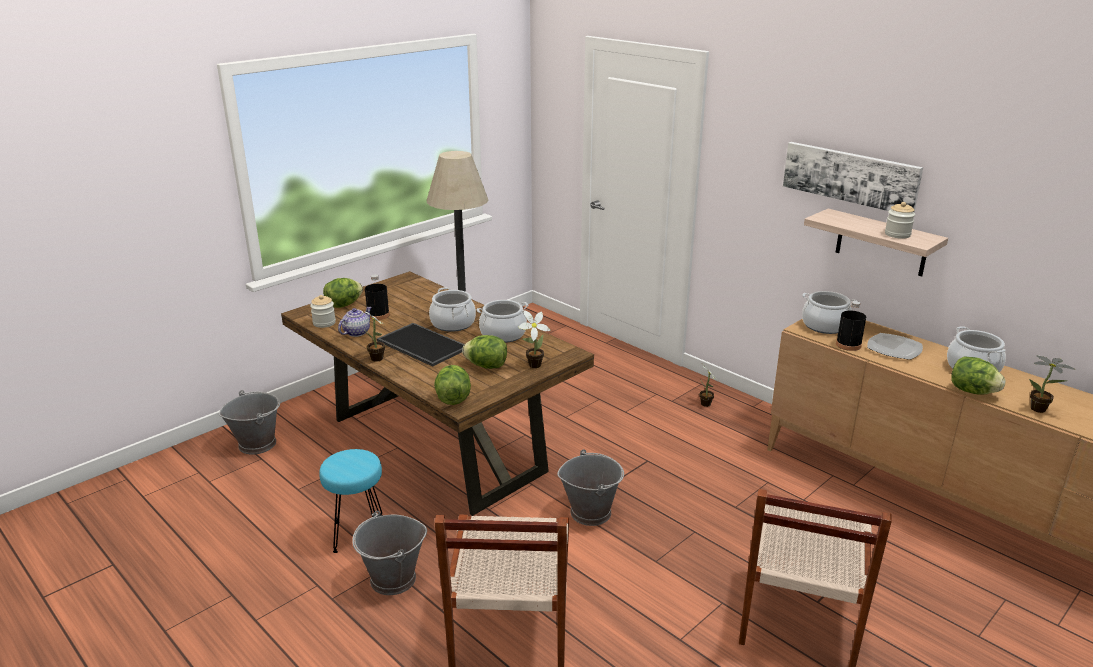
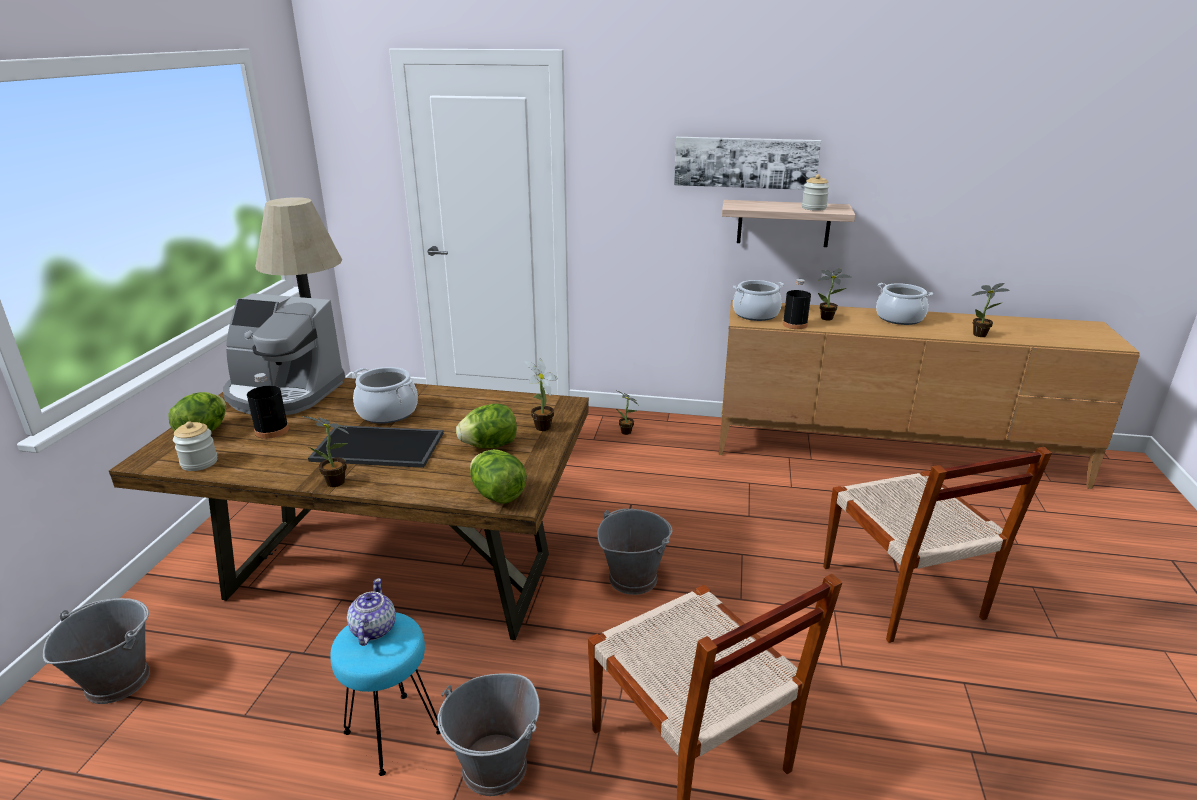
camera: 35 degrees left, 0 degrees up
teapot [338,307,372,337] -> teapot moved to [347,578,396,646]
cooking pot [477,300,528,343] -> none
plate [867,333,923,360] -> potted plant [818,269,851,320]
lettuce [951,356,1006,395] -> none
none -> coffee machine [223,293,345,415]

